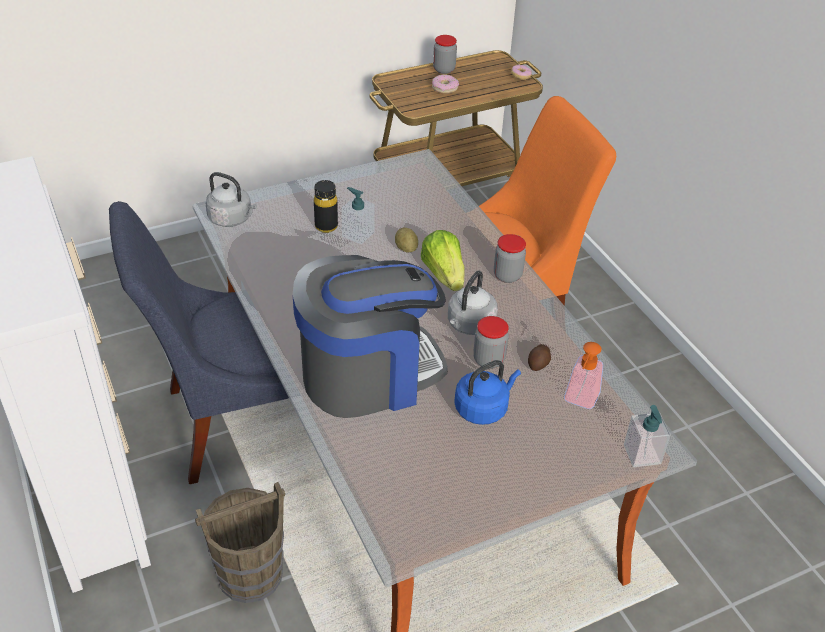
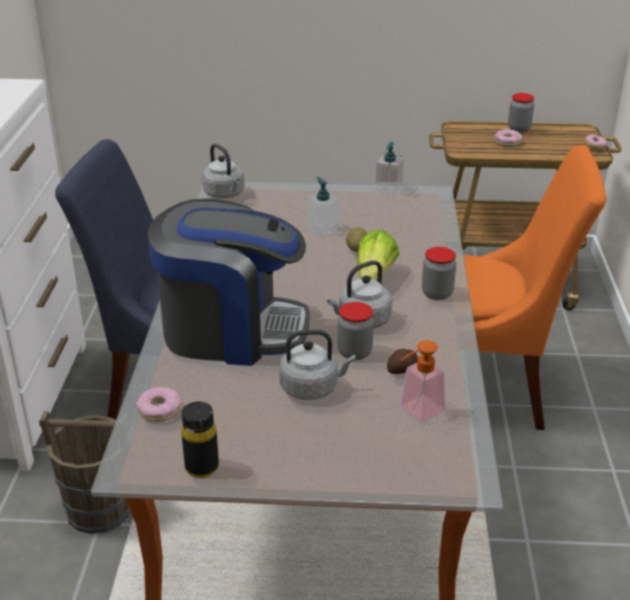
camera: 30 degrees right, 10 degrees down
black bottle [314,180,338,233] -> black bottle moved to [181,402,219,478]
blue kettle [454,360,521,425] -> grey kettle [279,330,356,400]
soap dispenser [624,405,670,467] -> soap dispenser moved to [375,142,404,195]
none -> donut [136,387,182,422]

